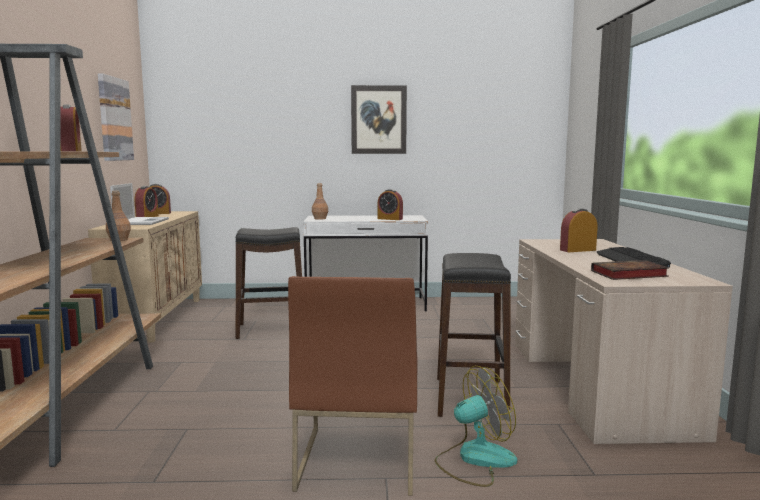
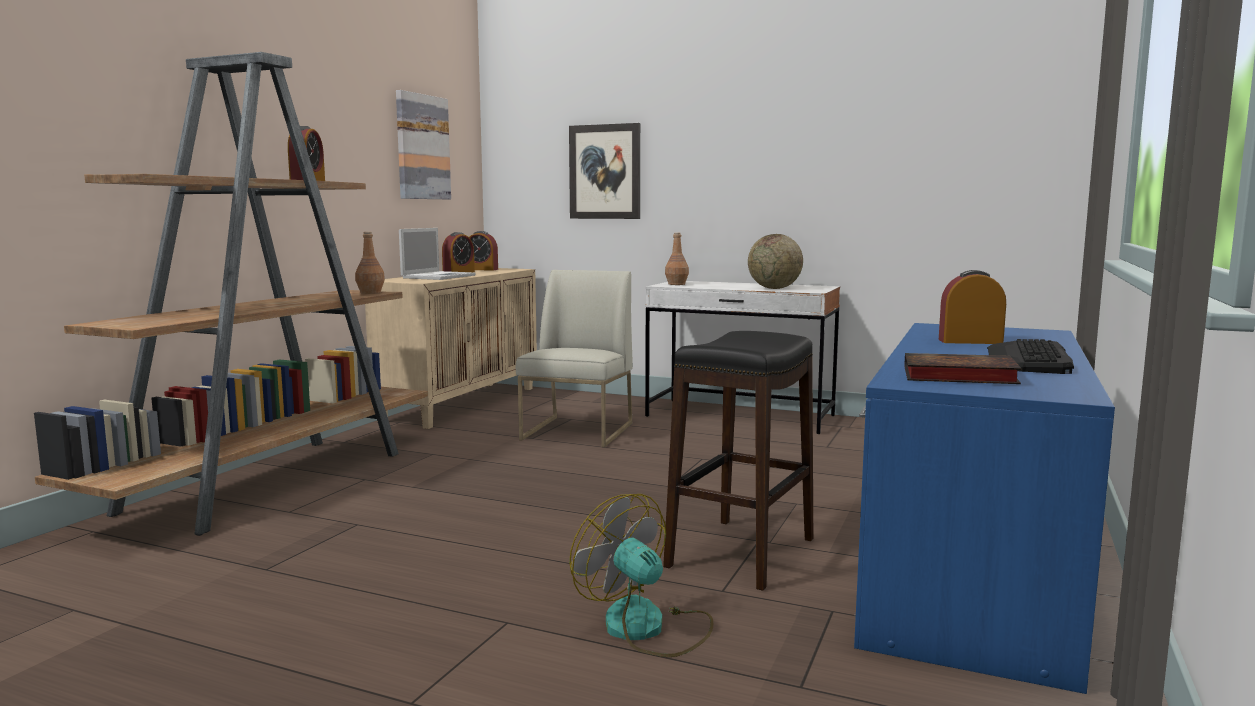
camera: 25 degrees right, 0 degrees up
black stool [236,227,302,339] -> white chair [516,270,633,447]
brown chair [288,276,418,496] -> none
picture [351,85,407,154] -> picture moved to [569,123,640,219]
alarm clock [378,189,403,220] -> globe [748,234,803,289]
fan [435,365,517,487] -> fan turned 135 degrees counterclockwise [569,494,713,657]
beige desk [515,239,733,444] -> blue desk [854,323,1115,694]

